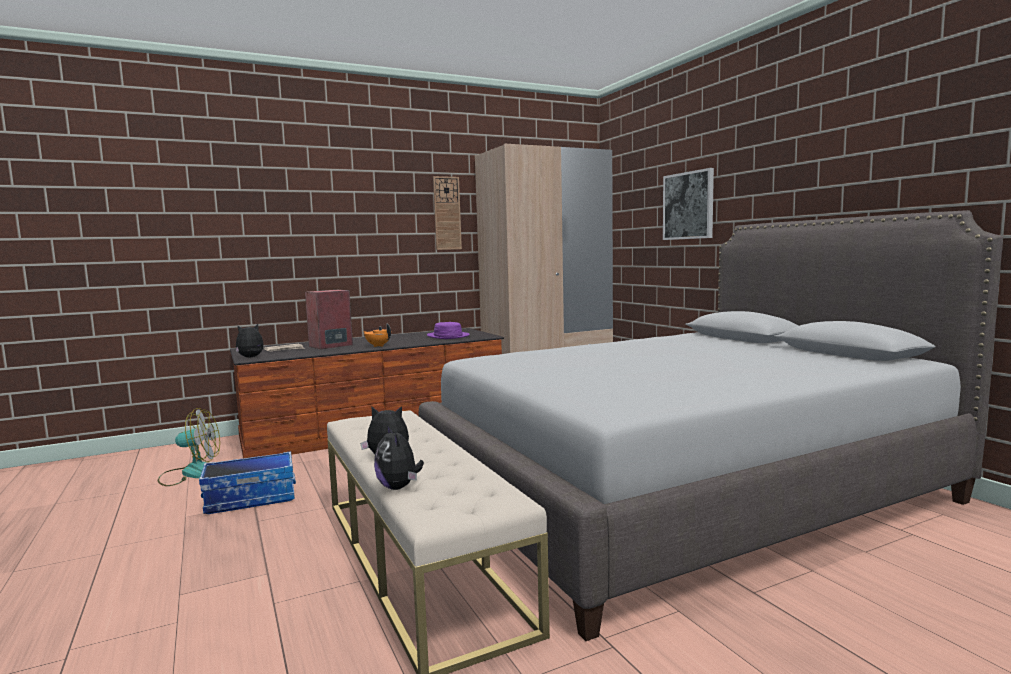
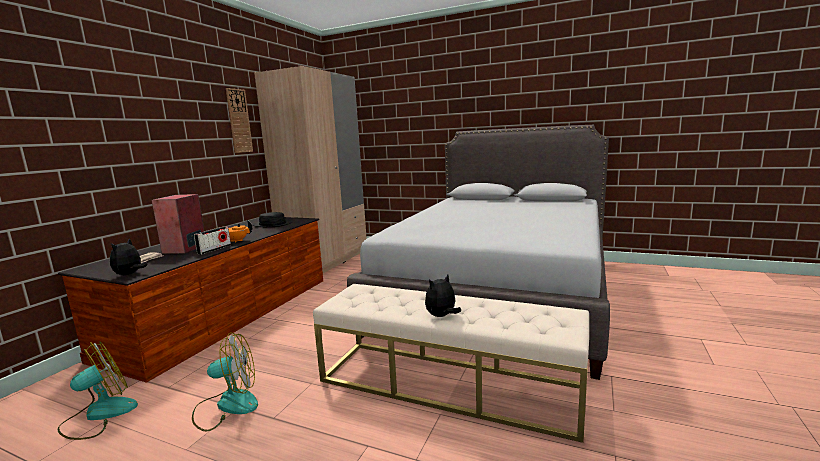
camera: 40 degrees left, 5 degrees up
storage box [199,451,296,514] -> fan [192,333,258,431]
plush toy [374,425,424,490] -> none
purple hat [427,322,470,339] -> black hat [252,212,293,227]
picture [663,168,714,240] -> none
none -> radio [194,226,231,255]

